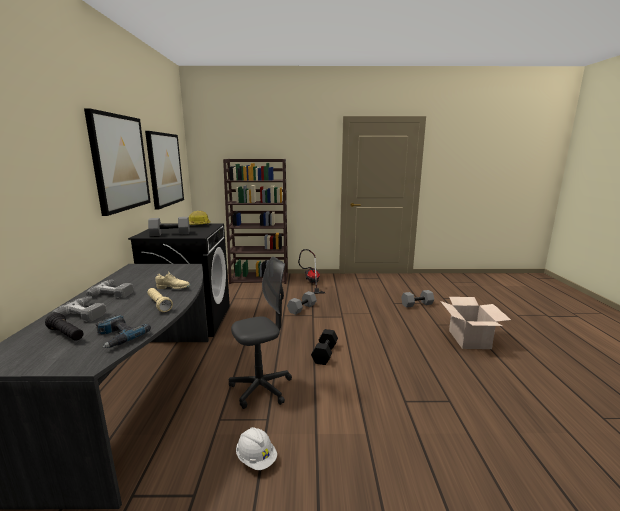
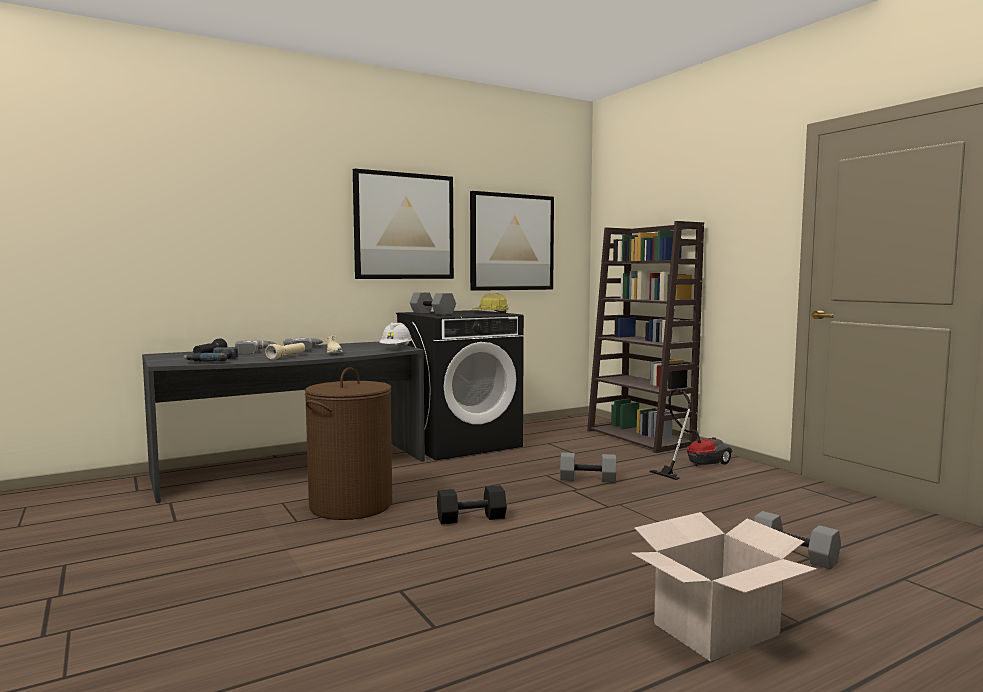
camera: 60 degrees right, 10 degrees down
grey office chair [229,257,292,409] -> brown laundry basket [305,367,392,520]
white hard hat [236,427,277,470] -> white hard hat moved to [379,323,412,347]

